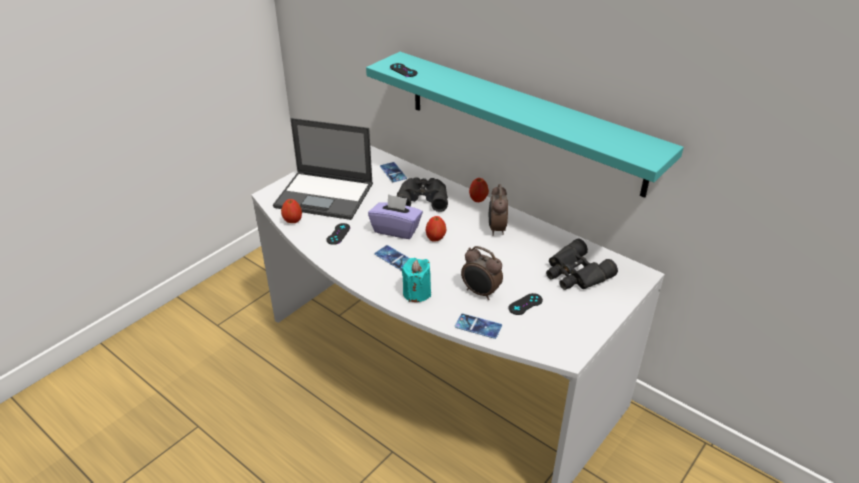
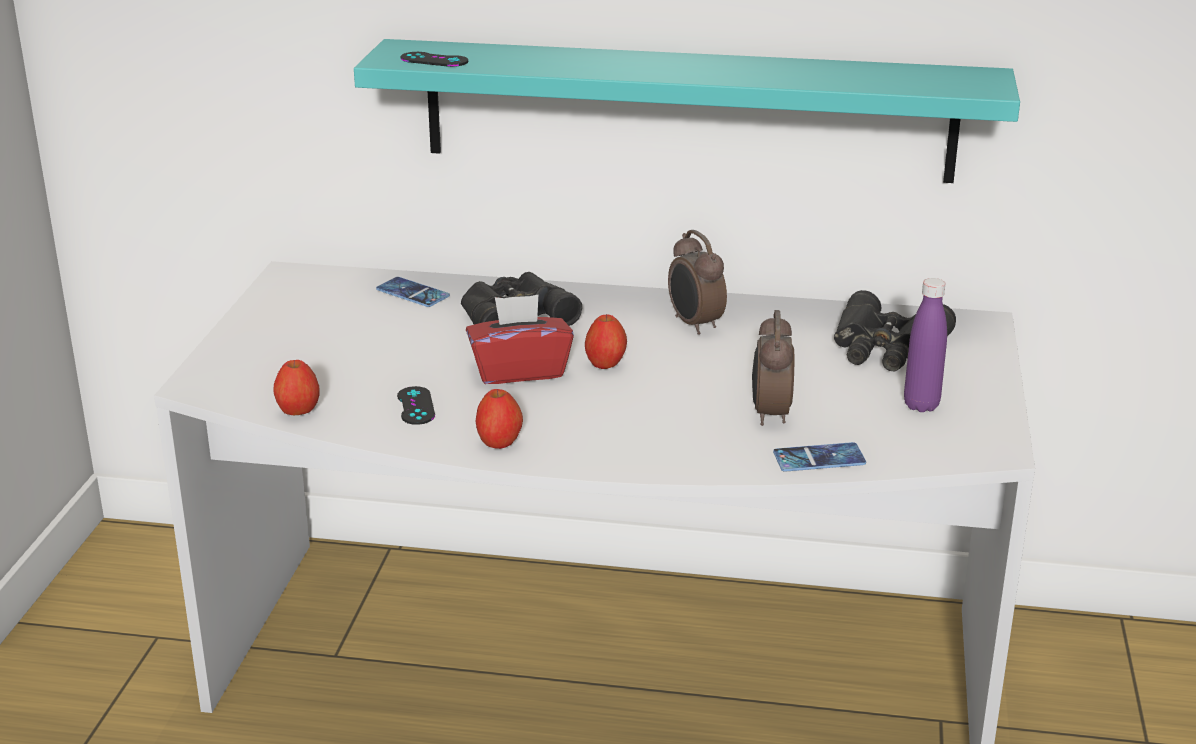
camera: 30 degrees left, 10 degrees down
laptop [273,118,373,220] -> none
purple tissue box [368,194,423,239] -> red tissue box [466,295,574,384]
phone [375,245,410,271] -> none
turquoise candle [402,258,431,302] -> none
alarm clock [461,246,503,300] -> alarm clock turned 90 degrees clockwise [752,310,794,426]
apple [469,178,489,202] -> apple moved to [476,389,523,449]
black game controller [508,293,543,315] -> none
none -> purple bottle [904,278,947,412]

